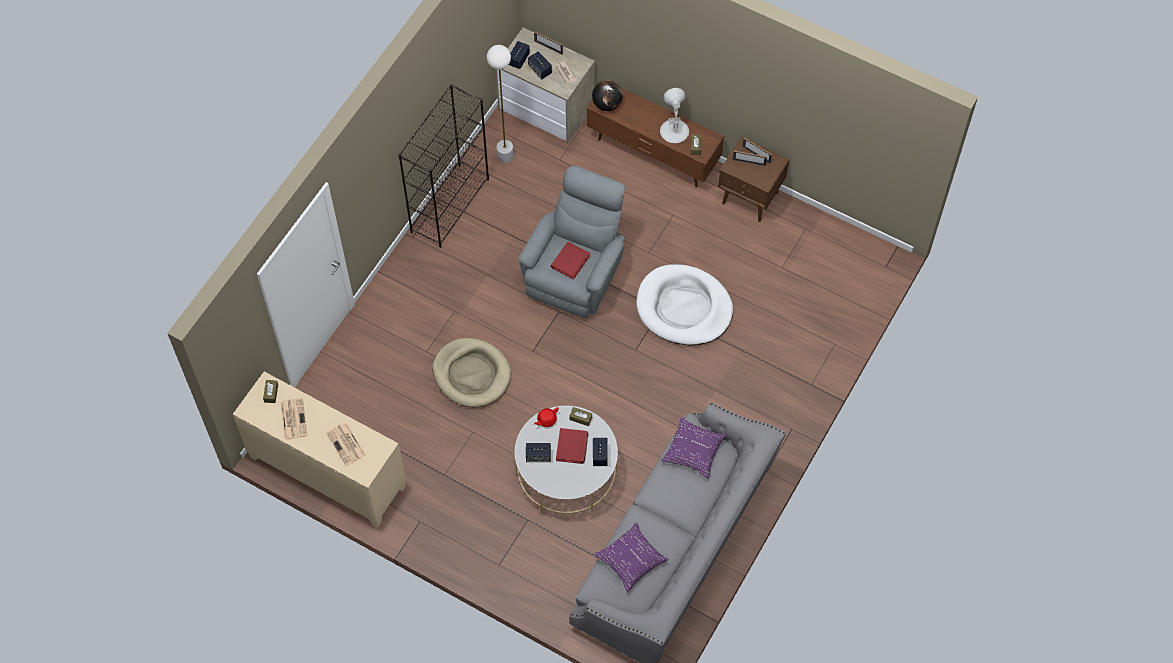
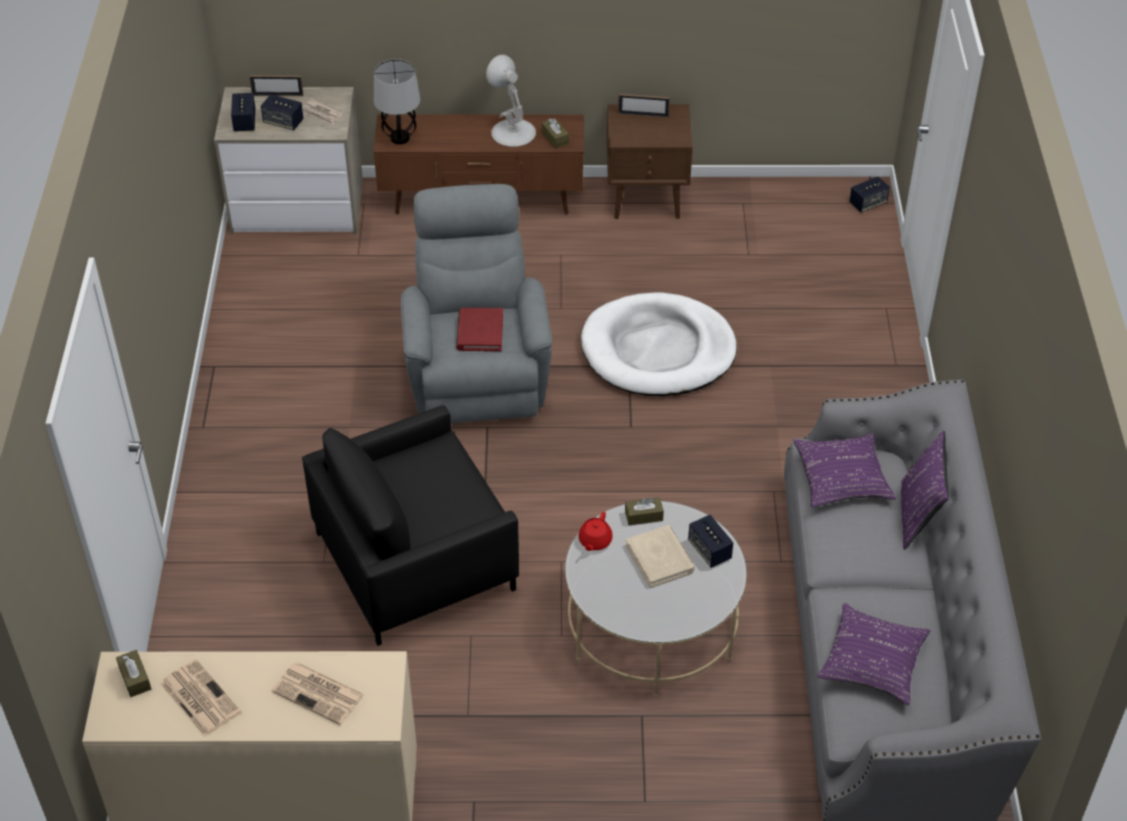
camera: 30 degrees left, 15 degrees down
black bookcase [398,84,489,248] -> none
beige dog bed [433,338,511,407] -> black armchair [302,405,519,646]
white floor lamp [487,45,514,163] -> none
speaker [526,443,551,462] -> speaker moved to [849,177,890,212]
red book [556,428,588,464] -> beige book [626,525,695,588]
globe [592,80,623,111] -> table lamp [374,59,420,144]
picture frame [733,150,767,166] -> none
none -> purple pillow [901,430,949,550]

